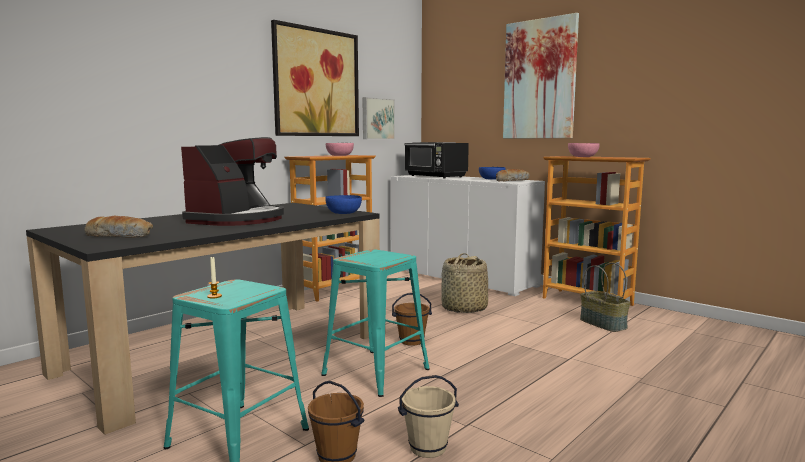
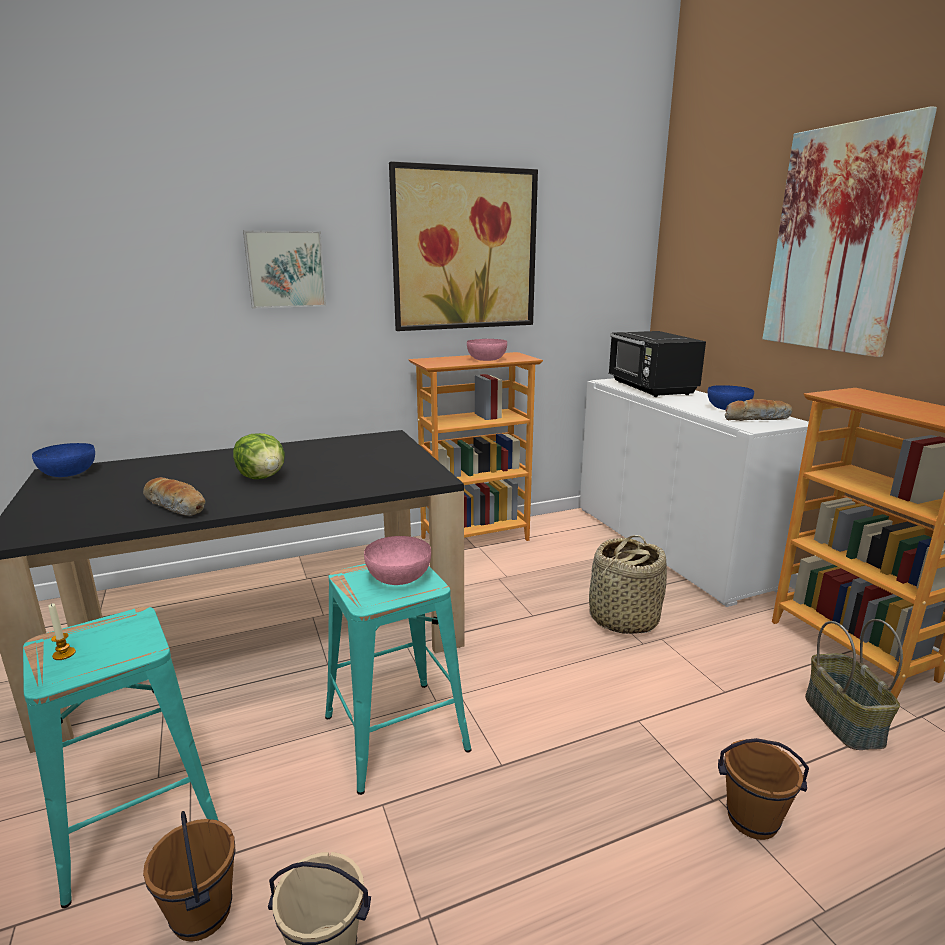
camera: 25 degrees right, 10 degrees up
bread [84,216,153,237] -> bread moved to [143,477,206,516]
coffee machine [181,137,284,226] -> lettuce [233,433,285,479]
blue bowl [325,195,362,214] -> blue bowl moved to [32,443,95,477]
picture [362,97,395,139] -> picture moved to [243,230,326,309]
brown bucket [392,293,432,346] -> brown bucket moved to [718,738,809,840]
pink bowl [568,143,600,157] -> pink bowl moved to [364,536,431,585]

